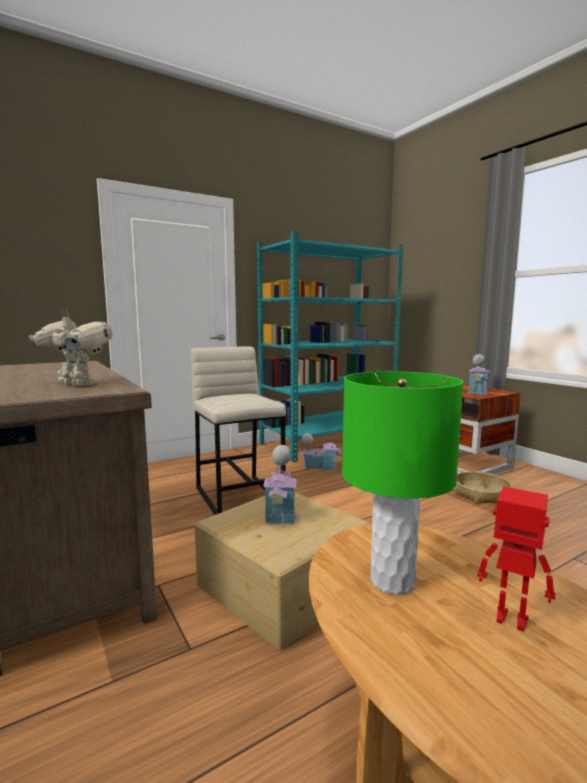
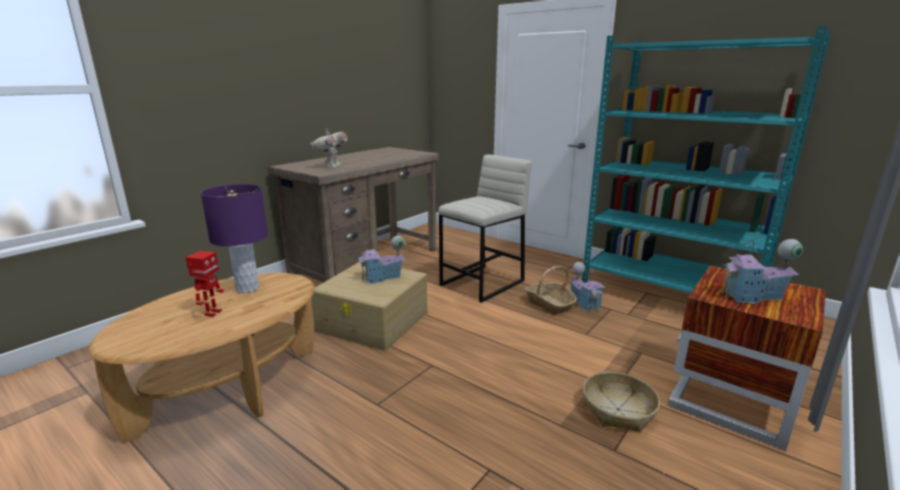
camera: 70 degrees right, 10 degrees up
green table lamp [342,371,464,595] -> purple table lamp [201,184,268,293]
none -> basket [525,266,577,314]

